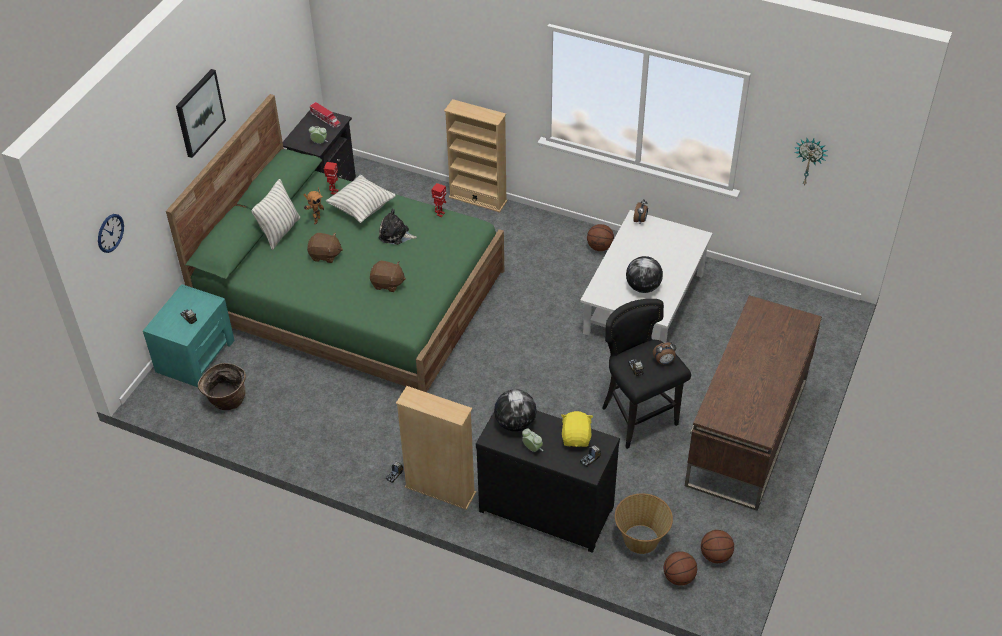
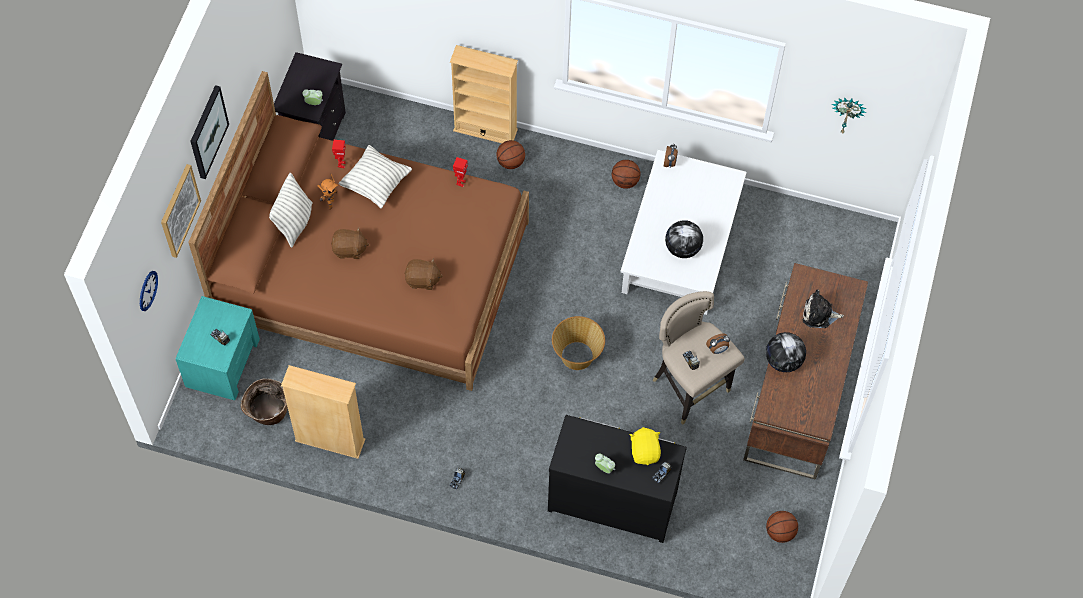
camera: 10 degrees left, 15 degrees up
green bed [166,94,504,392] -> brown bed [188,71,529,391]
toy truck [310,102,341,128] -> none
plush toy [379,209,417,245] -> plush toy moved to [803,289,844,328]
beige bookcase [396,386,476,510] -> beige bookcase moved to [281,365,365,459]
globe [494,389,536,432] -> globe moved to [766,332,806,372]
black stool [602,299,691,449] -> beige stool [652,291,745,425]
basket [615,493,673,554] -> basket moved to [552,316,605,370]
basketball [664,551,697,586] -> basketball moved to [497,140,525,169]
none -> picture [161,164,201,258]

